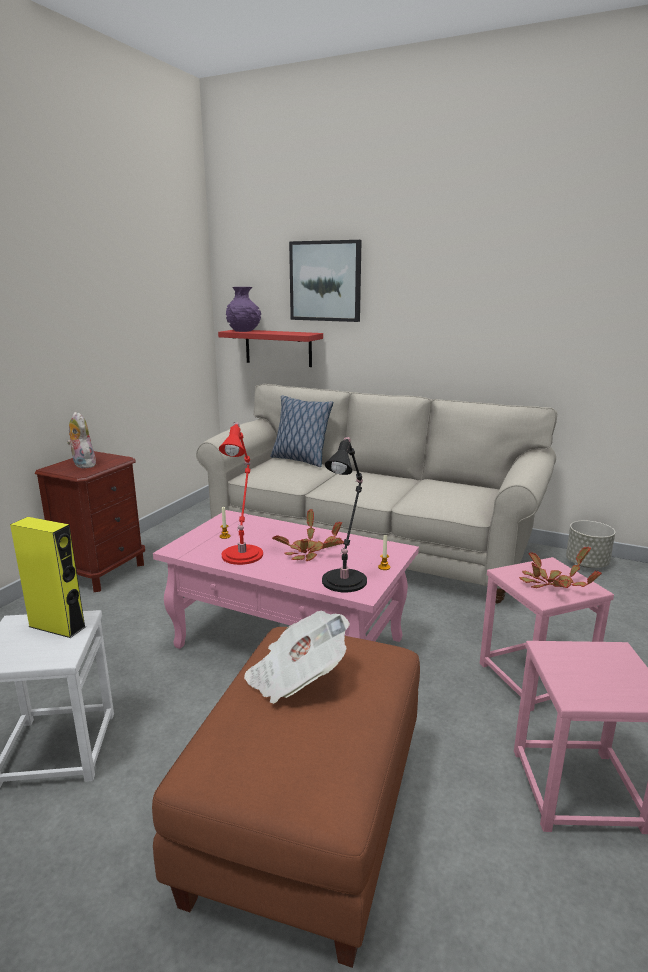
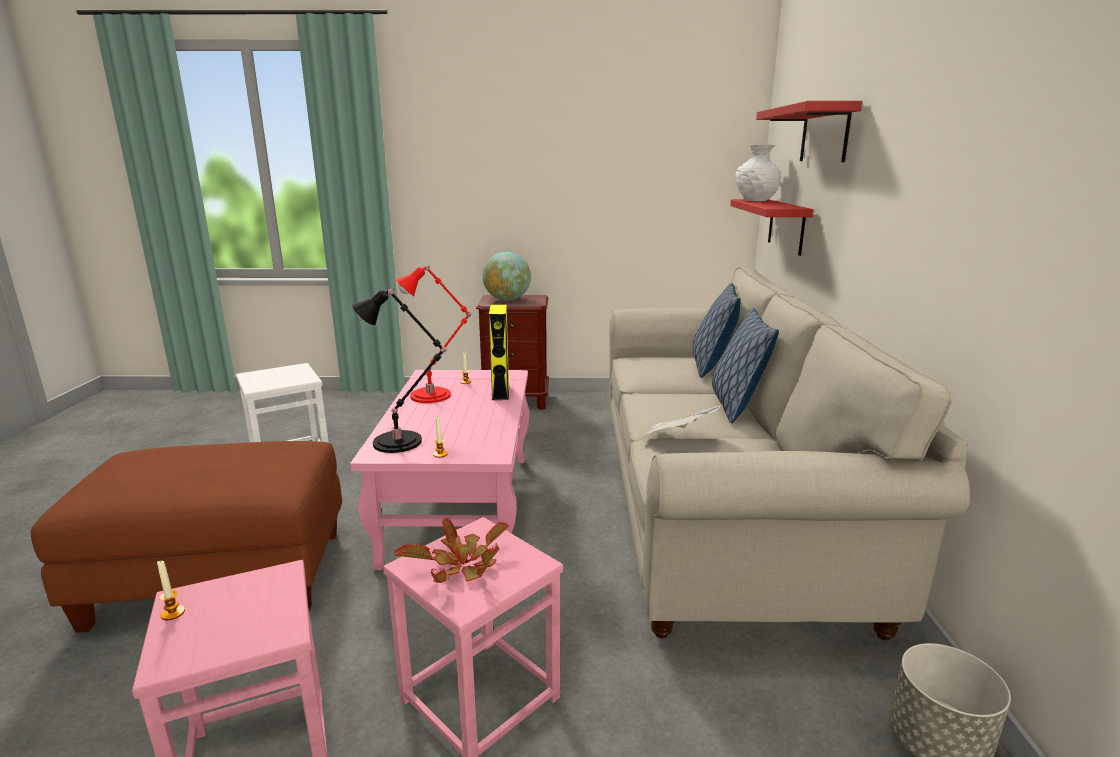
camera: 65 degrees right, 0 degrees up
yellow speaker [10,517,86,638] -> yellow speaker moved to [489,304,509,400]
plush toy [67,412,96,468] -> globe [483,252,531,301]
purple vase [226,287,261,332] -> white vase [735,145,781,201]
newspaper [244,610,350,704] -> newspaper moved to [641,405,720,436]
potted plant [272,509,344,561] -> none
picture [289,240,362,322] -> red shelf [756,101,862,162]
none -> candle [157,561,185,620]
none -> pillow [712,307,779,423]

